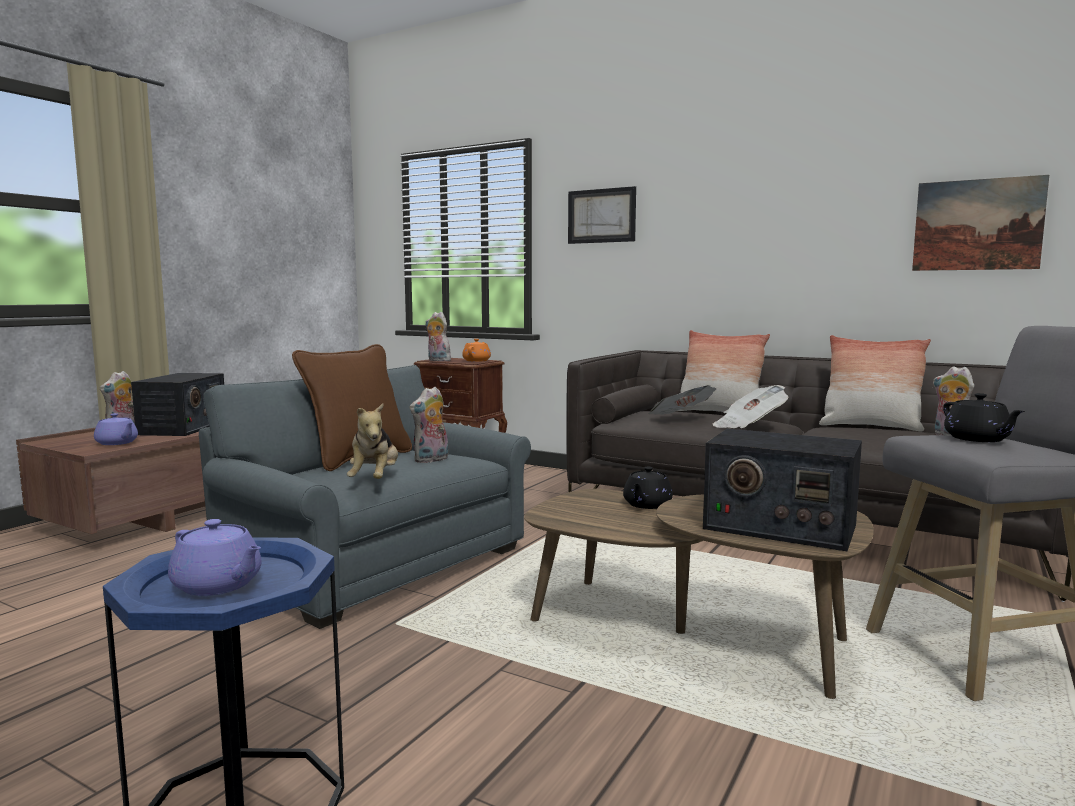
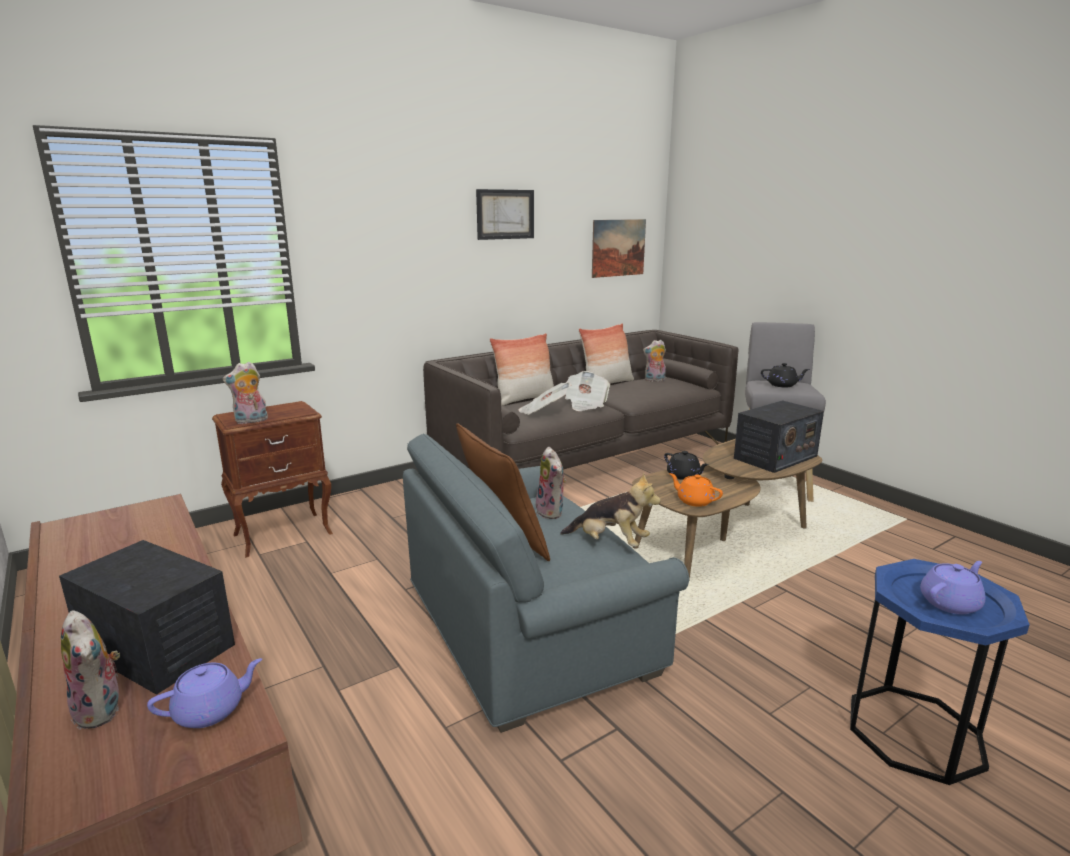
camera: 65 degrees left, 10 degrees up
orange teapot [462,339,491,362] -> orange teapot moved to [669,473,723,507]
picture [568,186,636,244] -> picture moved to [476,189,534,240]

